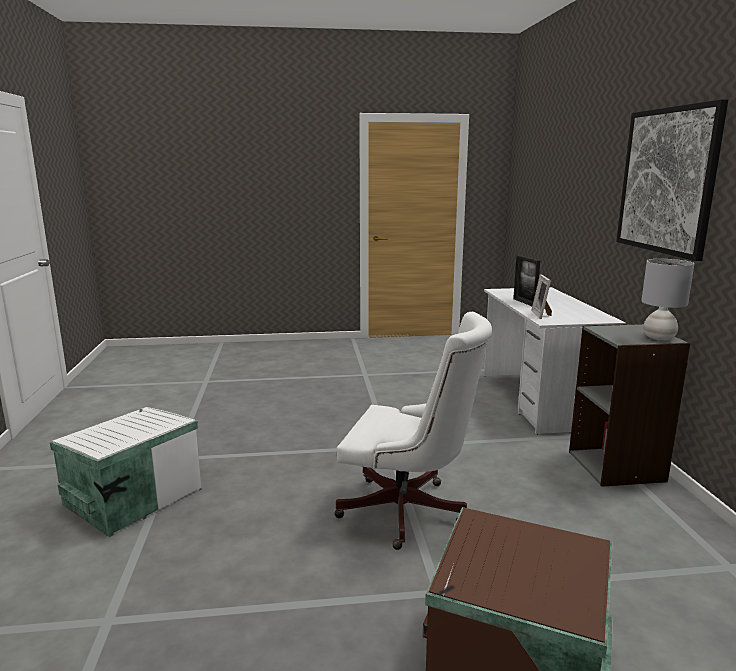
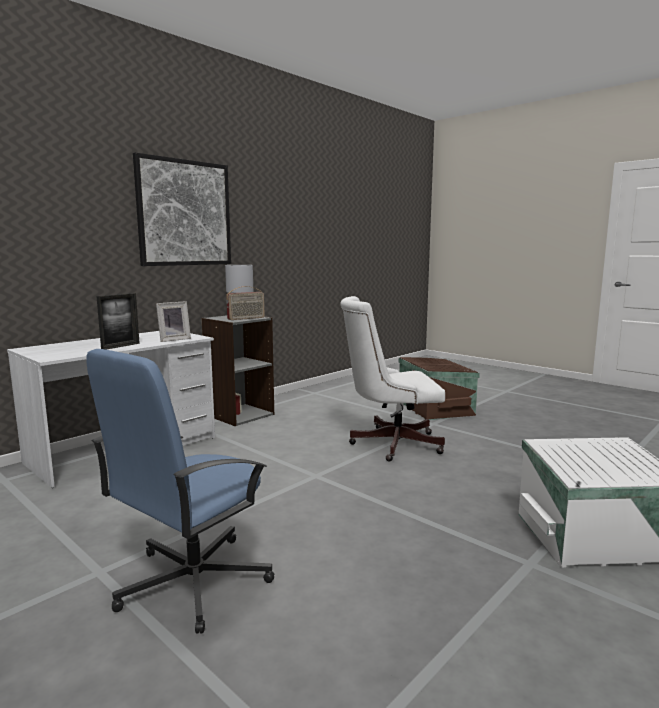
camera: 130 degrees left, 5 degrees down
white office chair [334,312,492,550] -> white office chair turned 75 degrees counterclockwise [340,296,445,462]
none -> blue office chair [86,349,274,634]
none -> radio [226,286,265,320]

